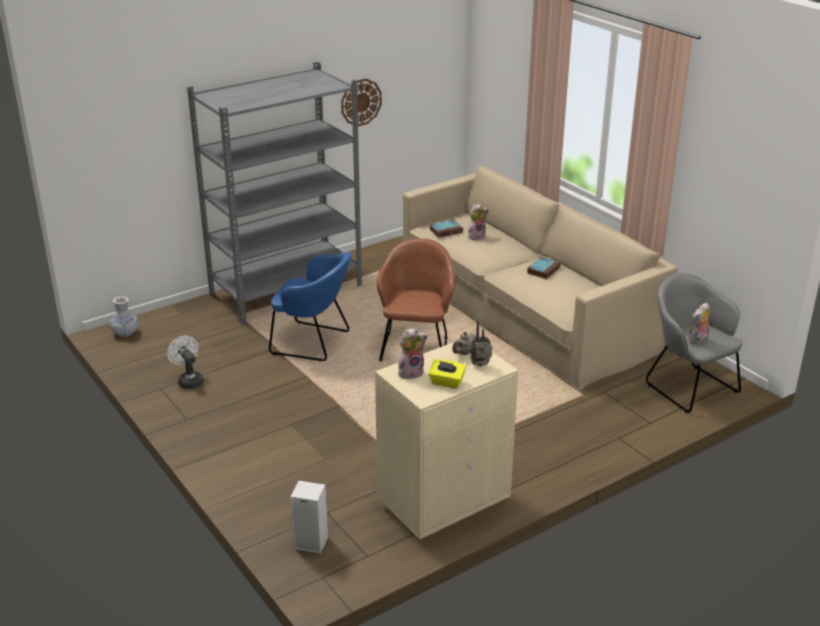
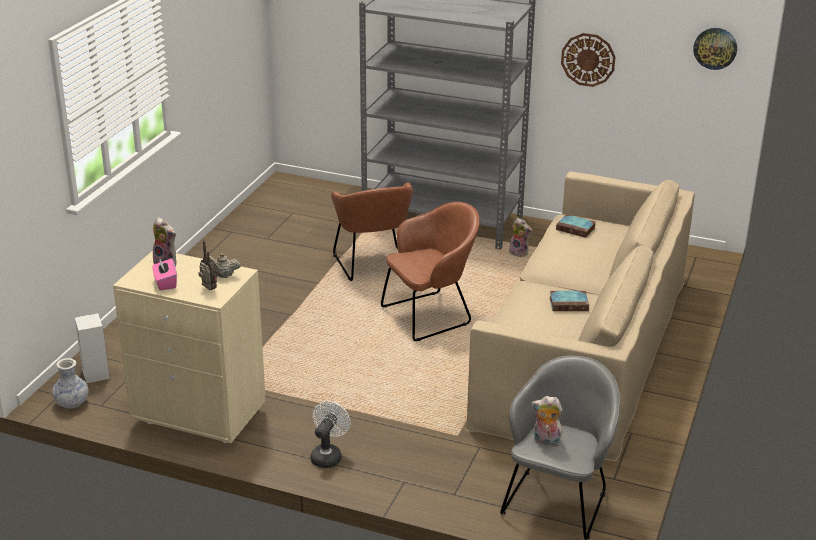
camera: 55 degrees right, 0 degrees up
vase [110,296,139,337] -> vase moved to [52,358,89,409]
white fan [167,336,203,389] -> white fan moved to [311,401,351,468]
blue armchair [269,252,351,361] -> brown armchair [331,182,413,281]
yellow tissue box [428,359,466,388] -> pink tissue box [152,257,177,290]
plush toy [468,204,489,240] -> plush toy moved to [509,218,532,257]
none -> wall clock [693,28,737,70]

